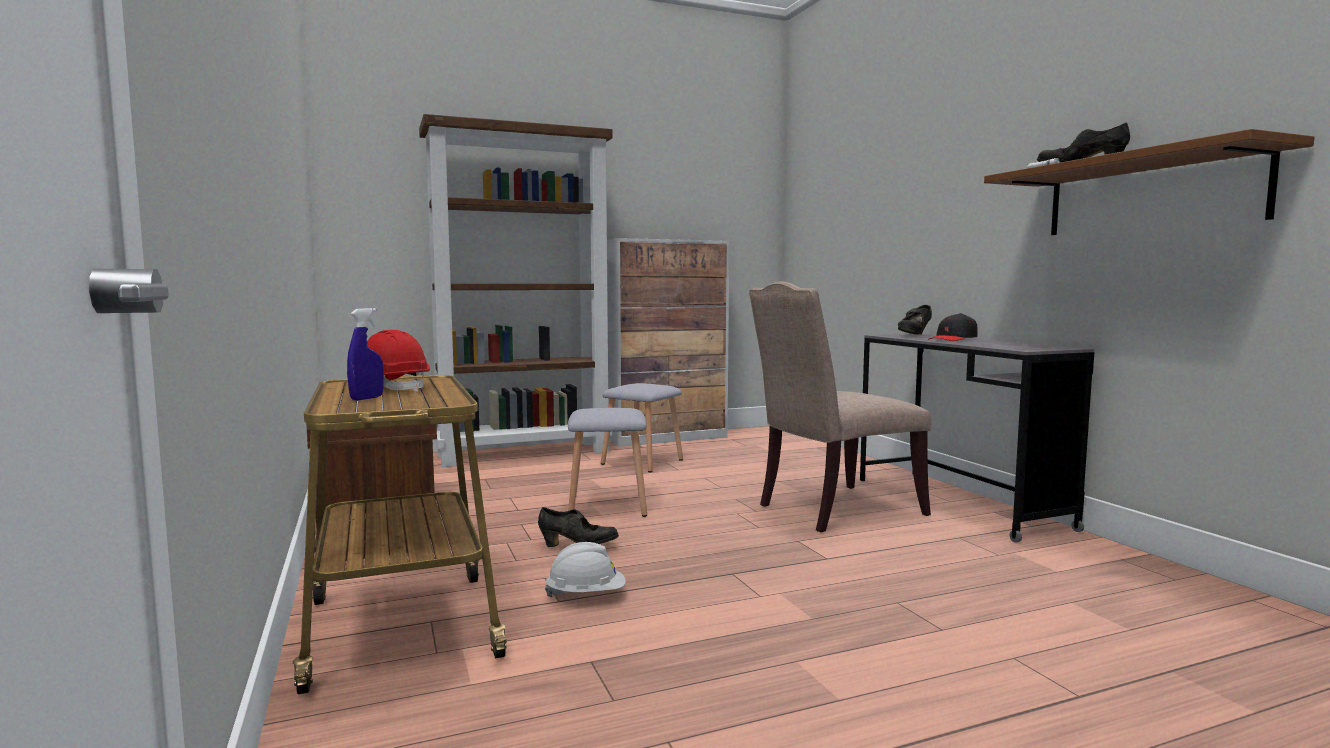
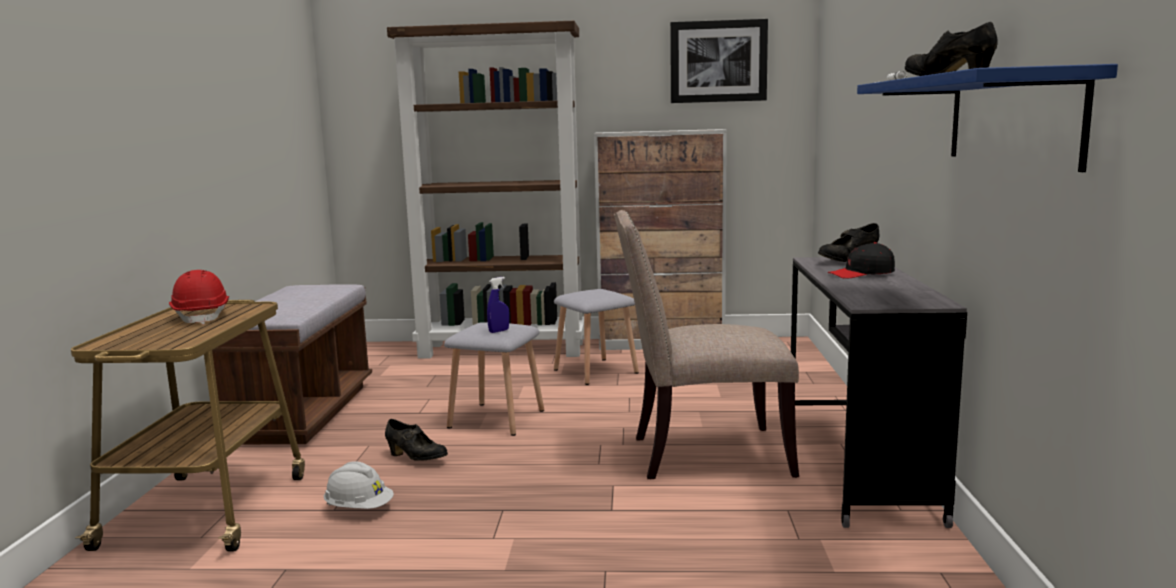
camera: 25 degrees right, 5 degrees up
blue spray bottle [347,308,384,401] -> blue spray bottle moved to [487,277,509,333]
brown shelf [984,129,1315,235] -> blue shelf [857,64,1118,172]
none -> picture [670,19,768,103]

